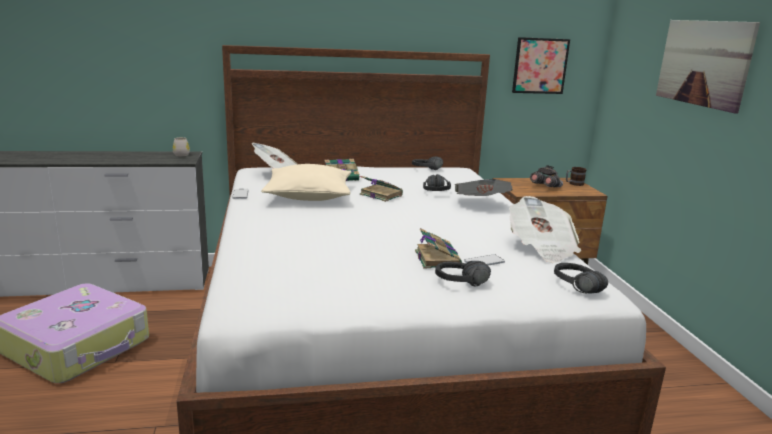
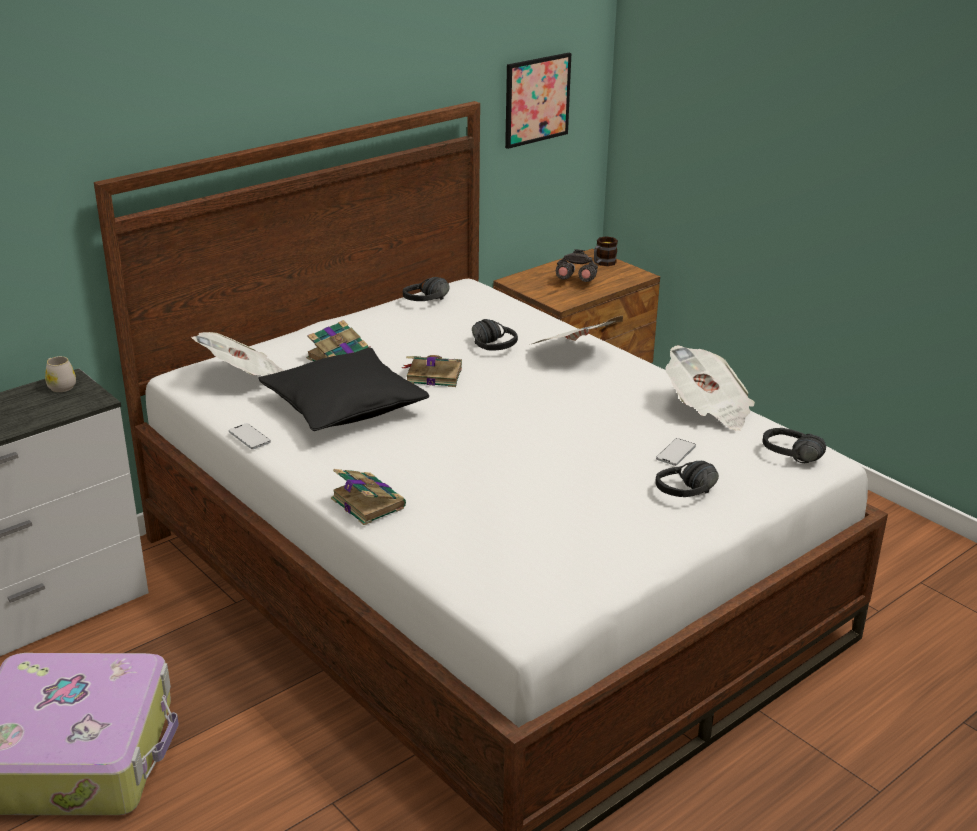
camera: 30 degrees left, 10 degrees up
beige pillow [261,164,351,201] -> black pillow [258,347,429,431]
book [415,228,462,268] -> book moved to [331,469,406,525]
picture [656,20,760,113] -> none

